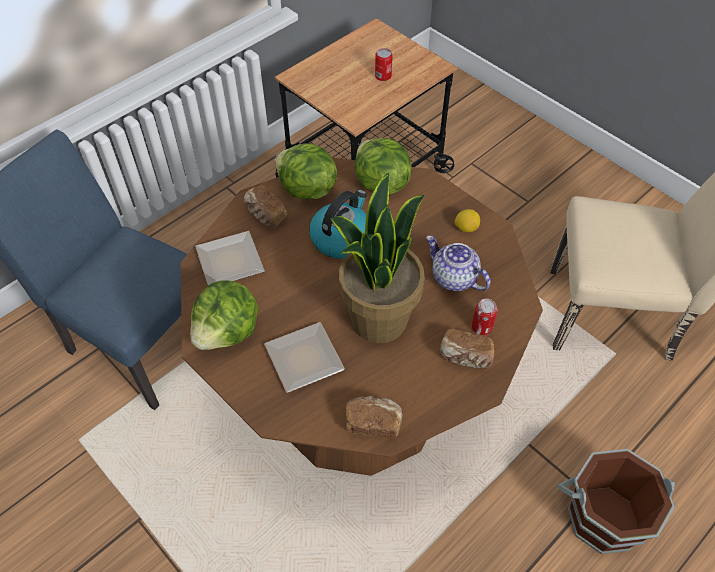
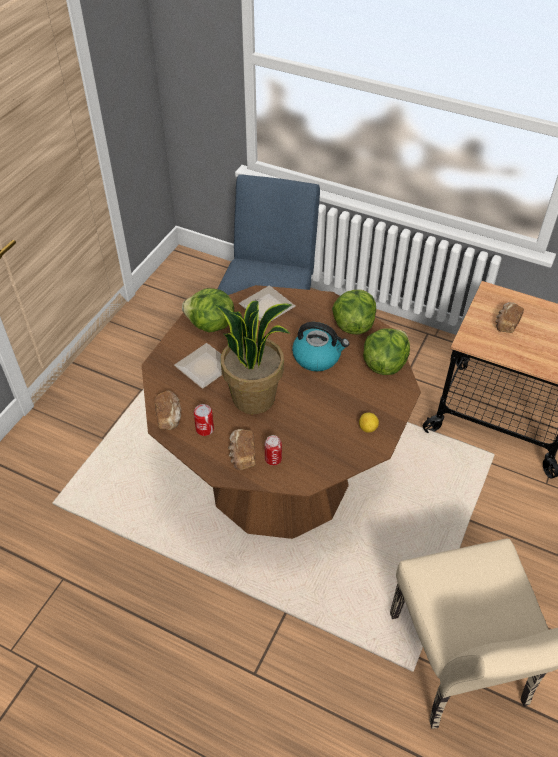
camera: 70 degrees right, 5 degrees down
bread [244,185,287,228] -> bread moved to [495,302,524,333]
can [375,48,393,81] -> can moved to [194,404,214,436]
teapot [426,235,491,291] -> none
brown bucket [558,449,675,554] -> none

